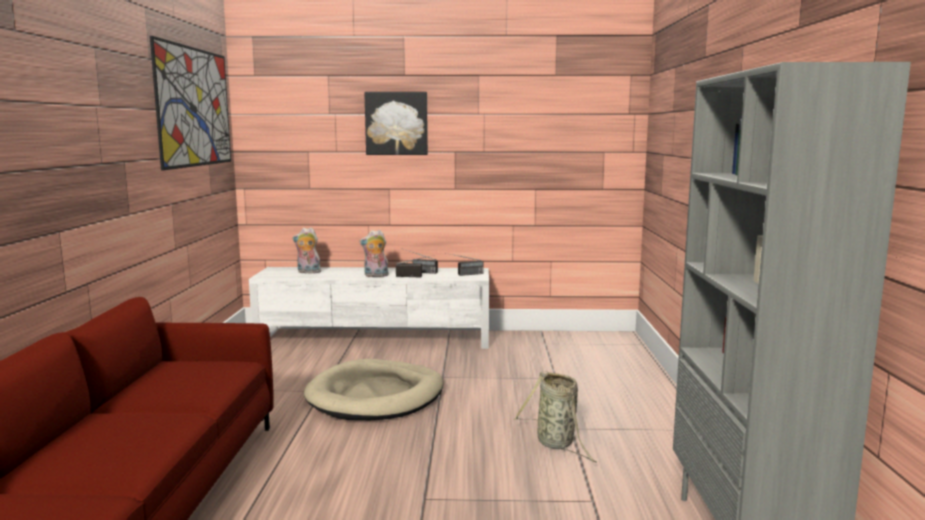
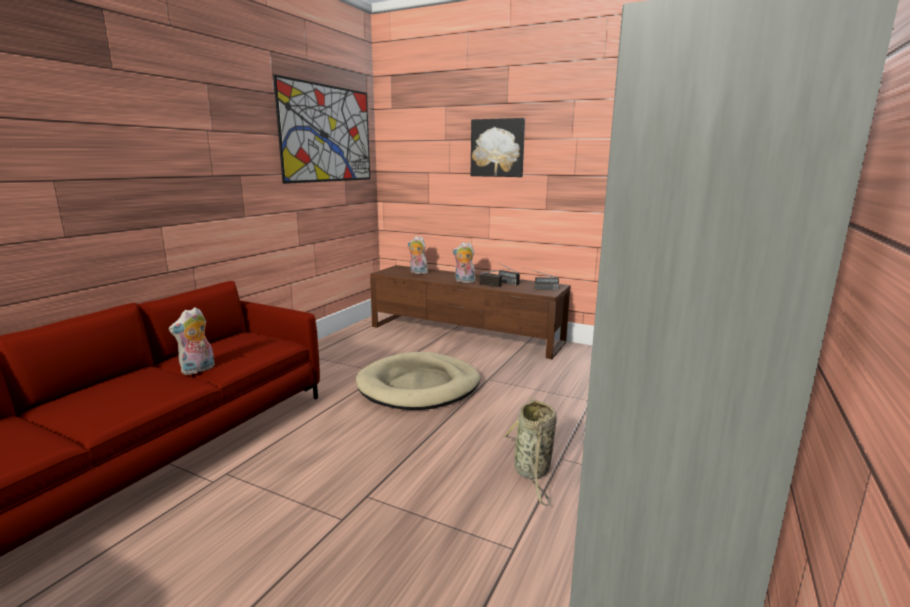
camera: 25 degrees right, 5 degrees up
white tv stand [249,267,489,349] -> brown tv stand [370,265,570,359]
none -> plush toy [169,307,215,375]

